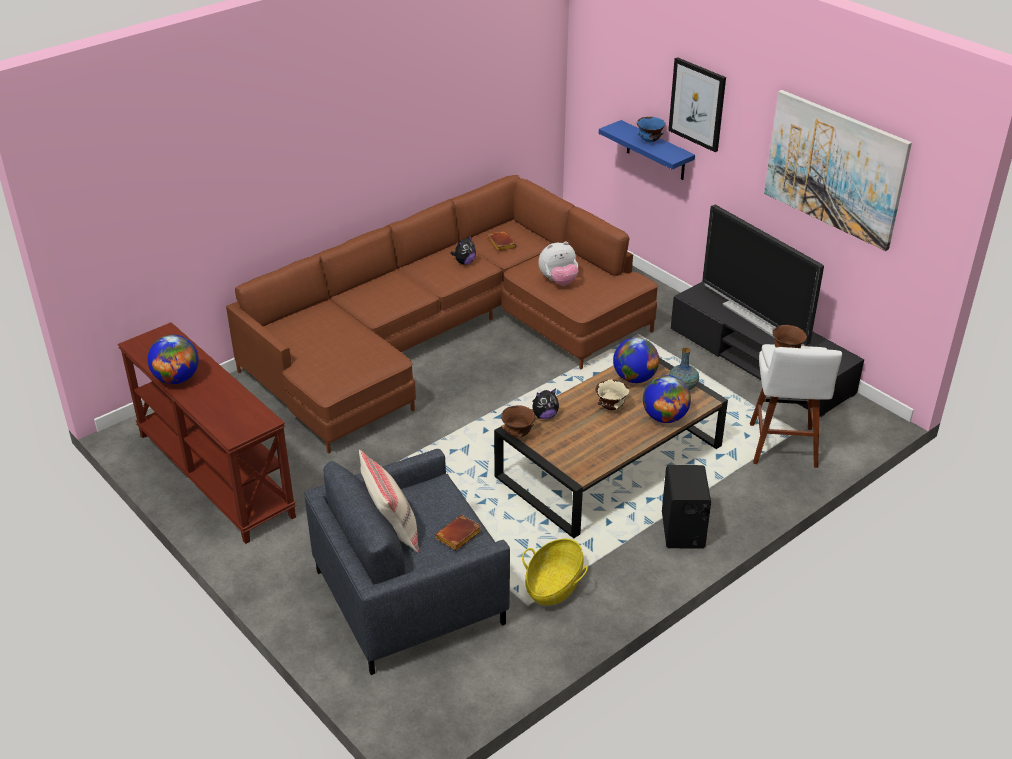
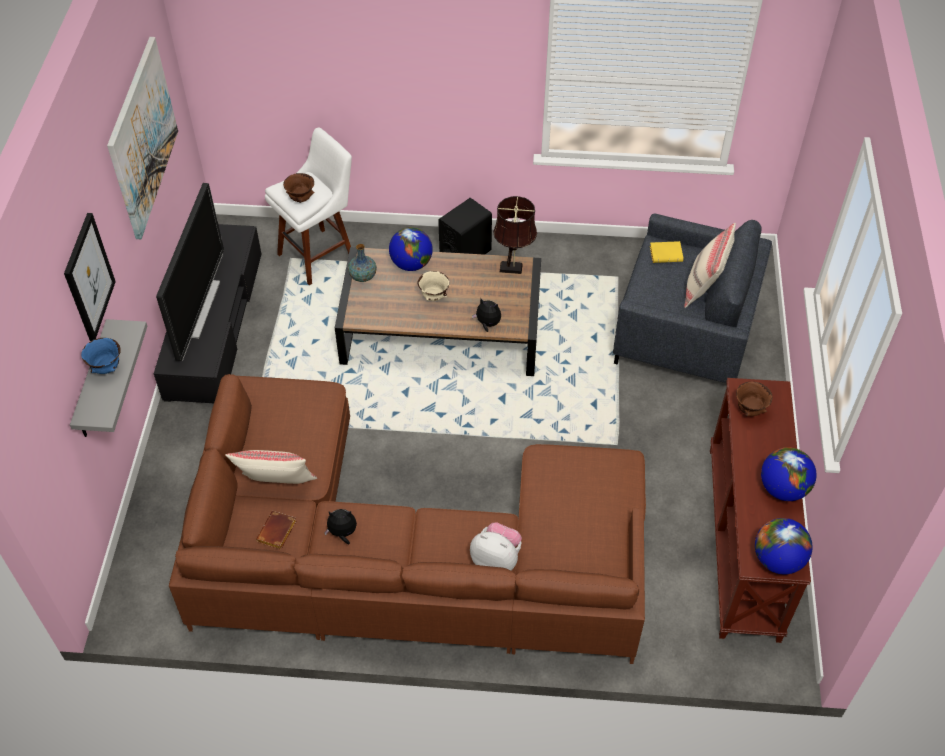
camera: 135 degrees left, 15 degrees up
brown book [435,515,482,550] -> yellow book [650,241,683,263]
brown bowl [501,405,535,438] -> brown bowl moved to [736,381,773,416]
basket [522,539,588,606] -> none
plush toy [538,242,579,285] -> plush toy moved to [470,522,522,571]
blue shelf [599,120,695,180] -> grey shelf [70,319,147,437]
globe [613,337,659,383] -> globe moved to [755,518,813,574]
none -> beige pillow [225,450,317,484]
none -> brown table lamp [493,196,537,274]

